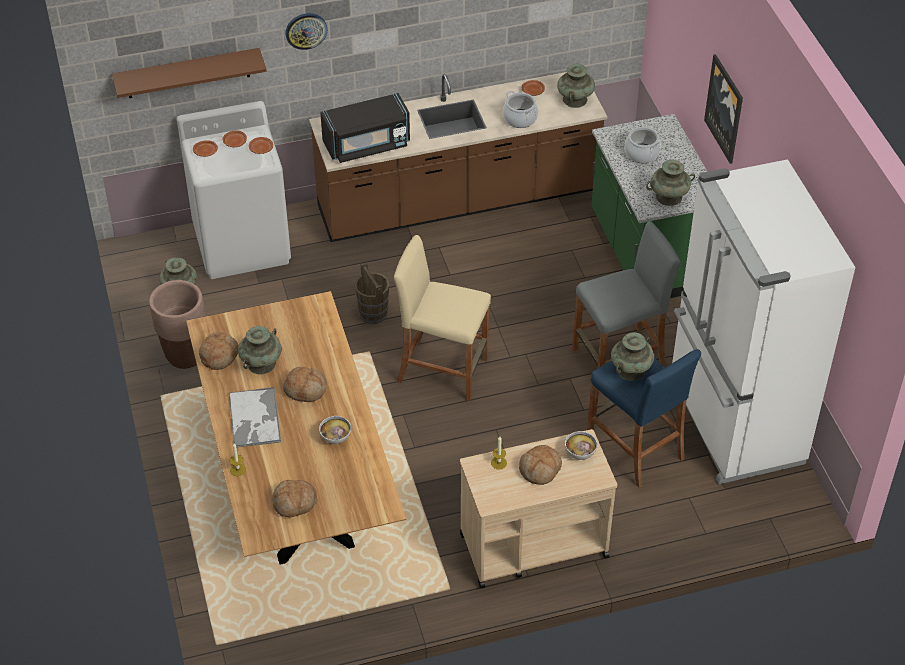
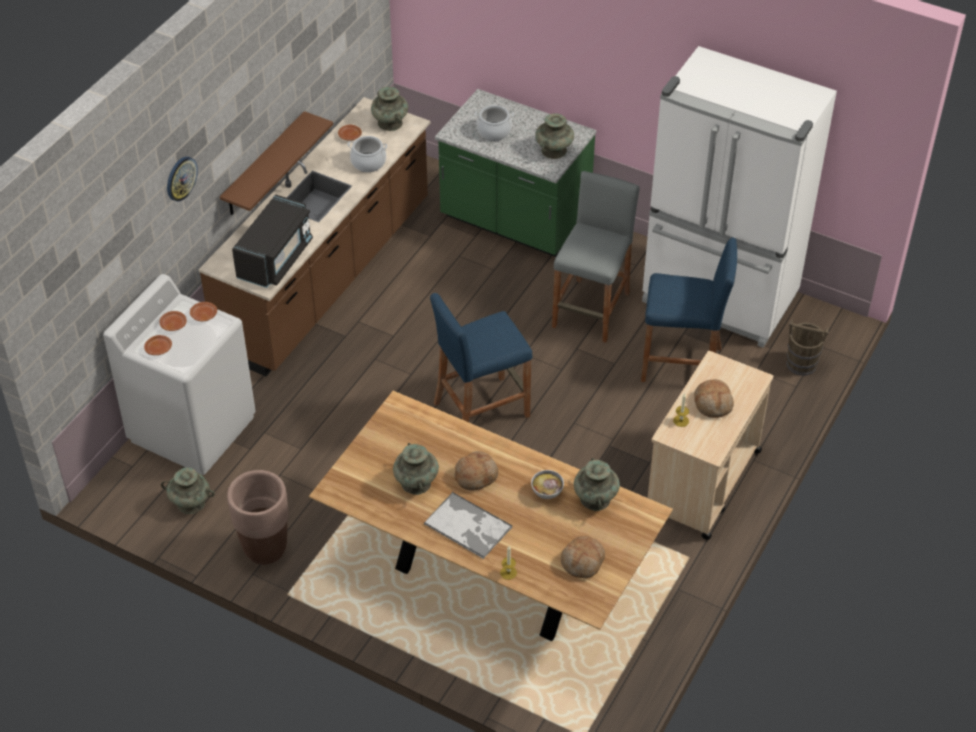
camera: 45 degrees left, 0 degrees up
brown shelf [112,48,267,98] -> brown shelf moved to [220,111,333,215]
bread [199,332,239,370] -> none
brown bucket [354,263,390,324] -> brown bucket moved to [786,319,829,376]
beige stool [394,235,491,401] -> blue stool [430,293,532,422]
bowl [565,431,597,460] -> none
turquoise vase [611,332,655,381] -> turquoise vase moved to [574,458,620,511]
picture [704,54,743,164] -> none

